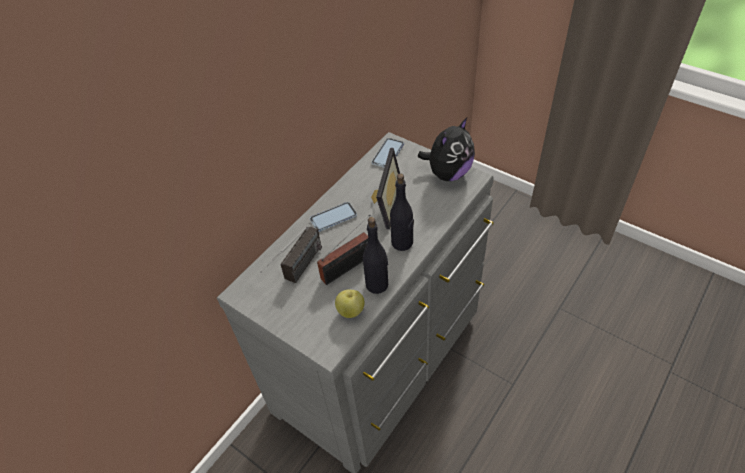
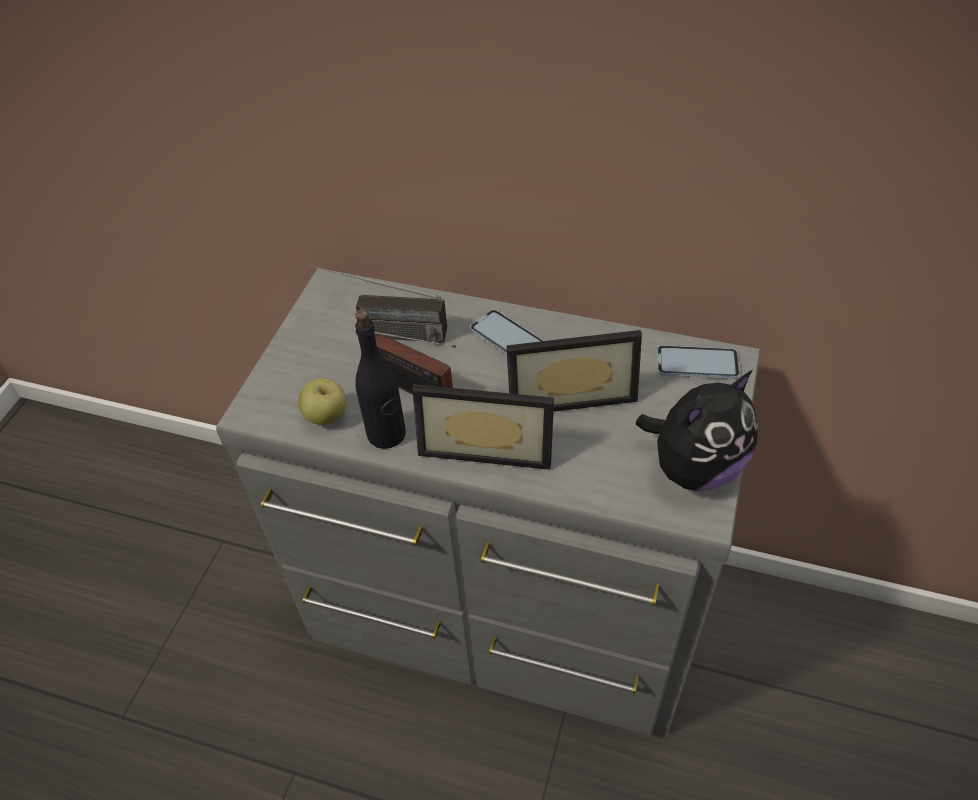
camera: 70 degrees right, 0 degrees up
black bottle [390,173,414,251] -> picture frame [412,384,554,470]
plush toy [418,118,475,181] -> plush toy turned 60 degrees counterclockwise [636,370,758,491]

